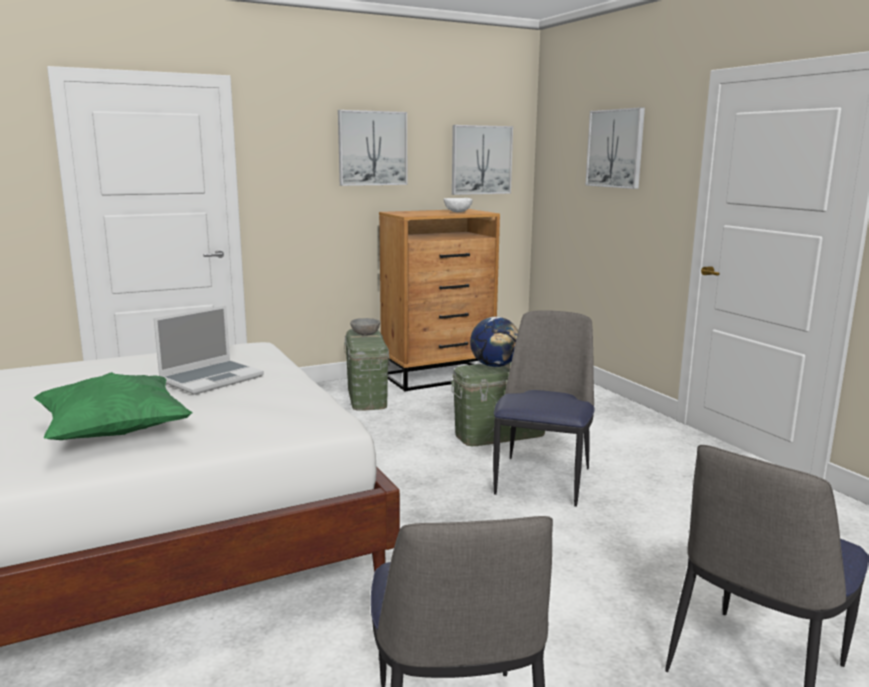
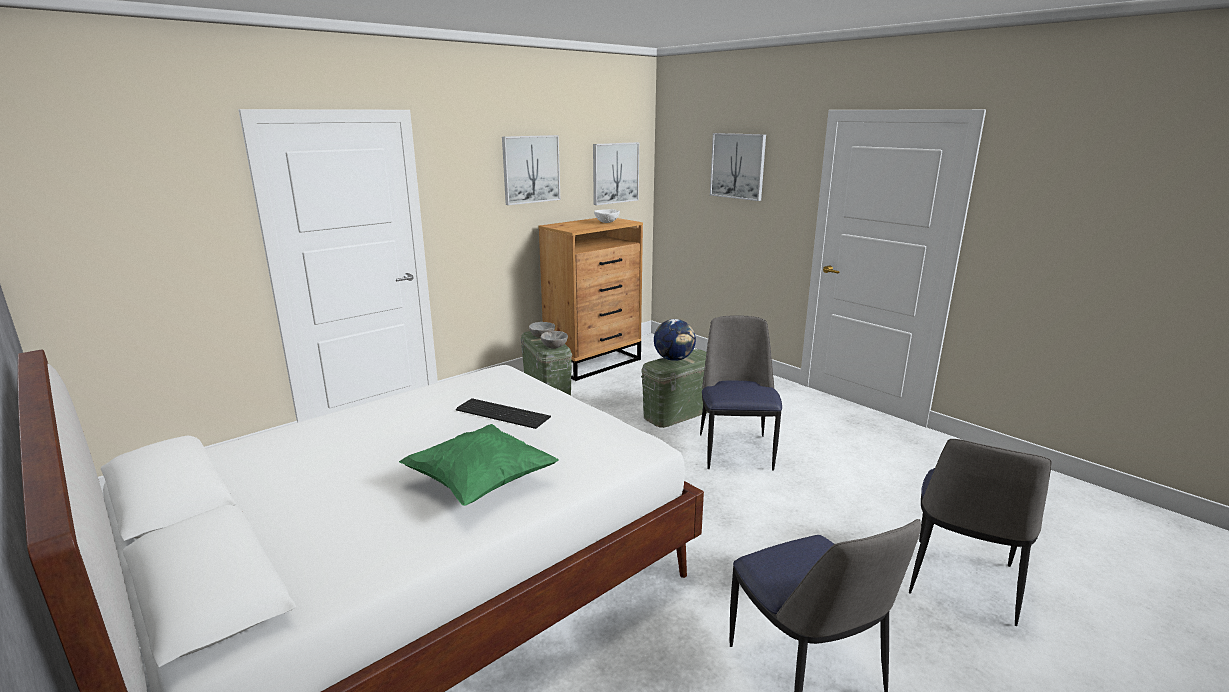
camera: 15 degrees left, 5 degrees up
laptop [154,305,264,395] -> keyboard [456,398,551,429]
none -> grey bowl [540,331,568,349]

